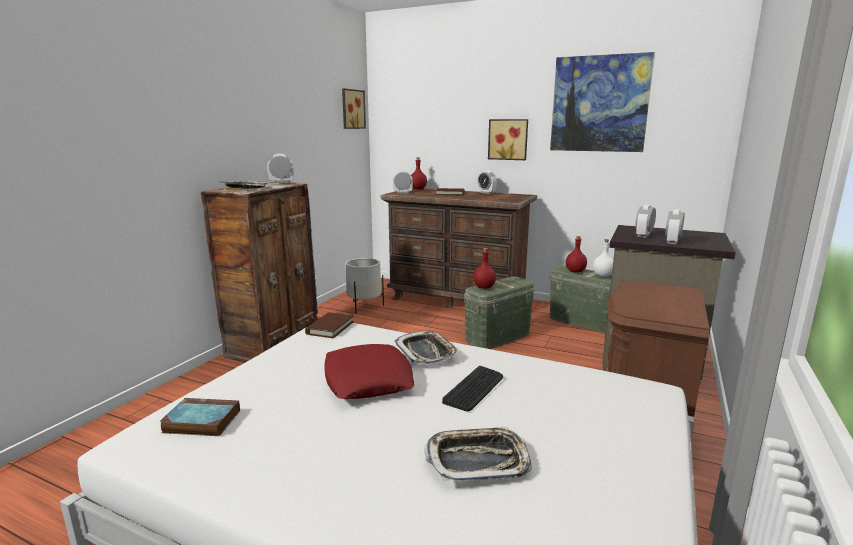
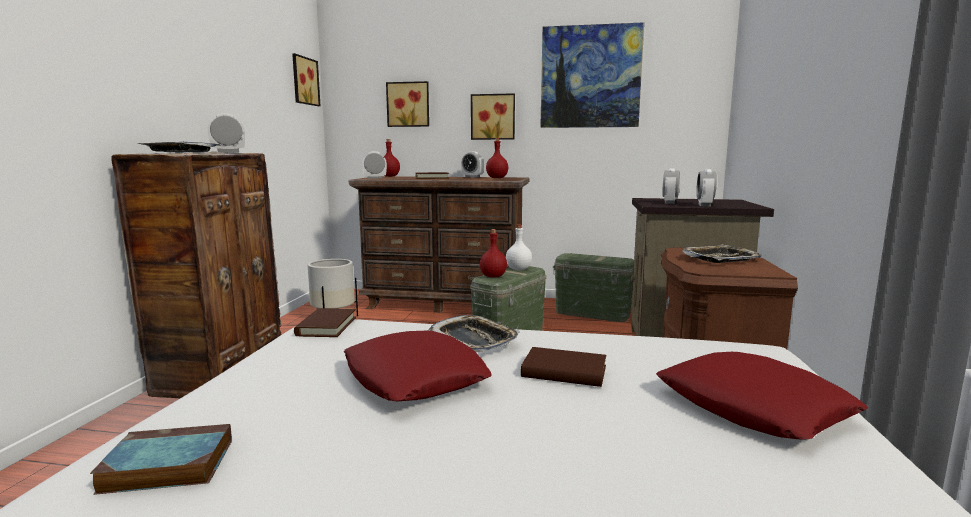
camera: 15 degrees left, 5 degrees down
tray [424,427,532,481] -> tray moved to [682,245,762,263]
keyboard [442,366,503,411] -> brown book [521,347,606,387]
red bottle [566,236,587,273] -> red bottle moved to [486,138,508,178]
white bottle [593,239,614,277] -> white bottle moved to [506,225,532,270]
none -> picture [386,81,429,127]
none -> red pillow [656,352,868,440]

